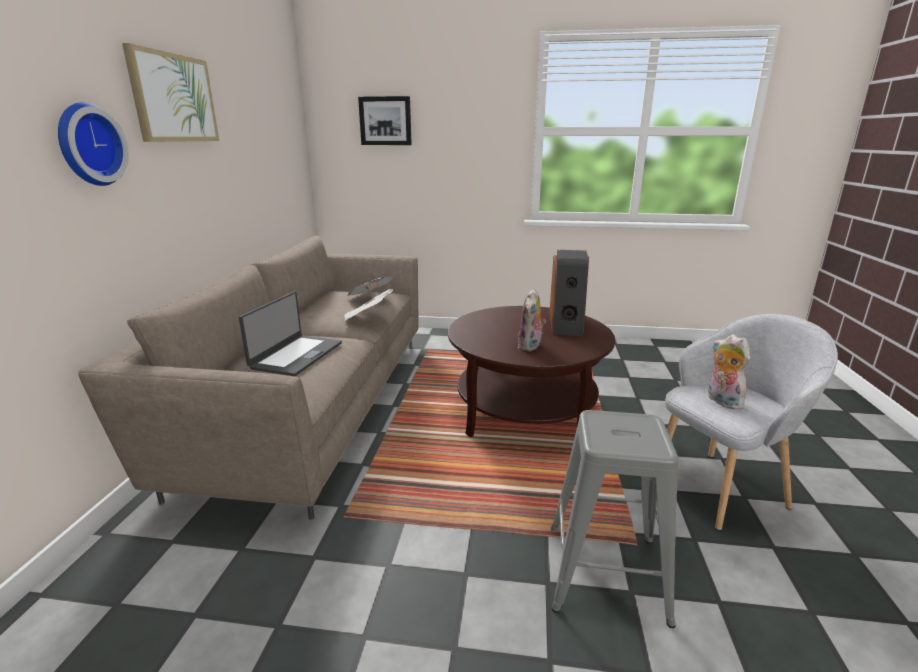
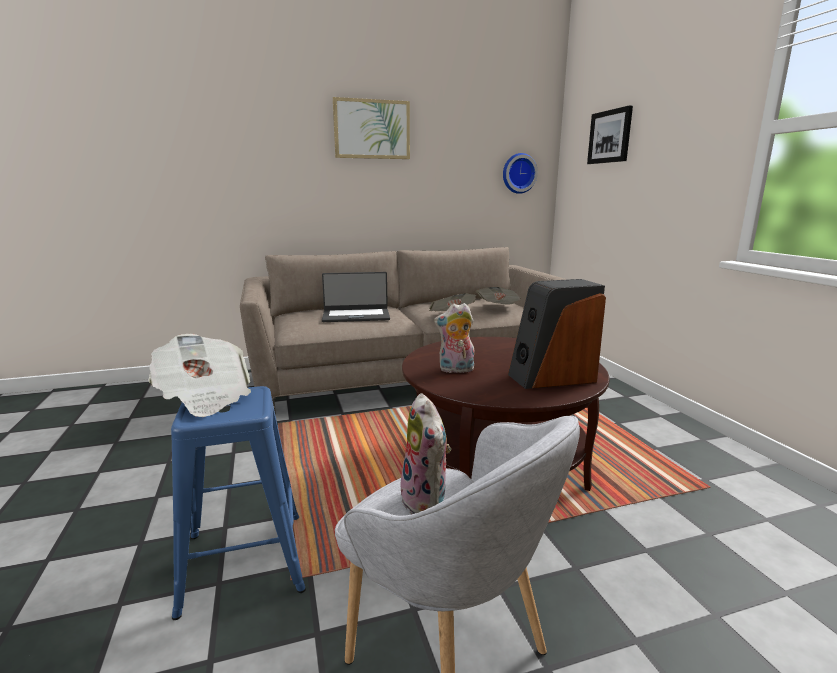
camera: 65 degrees right, 5 degrees down
wall clock [58,102,129,186] -> wall clock moved to [503,153,538,194]
grey stool [551,410,678,628] -> blue stool [171,386,306,620]
plush toy [708,334,750,409] -> plush toy turned 120 degrees clockwise [401,393,451,514]
none -> newspaper [148,334,251,417]

